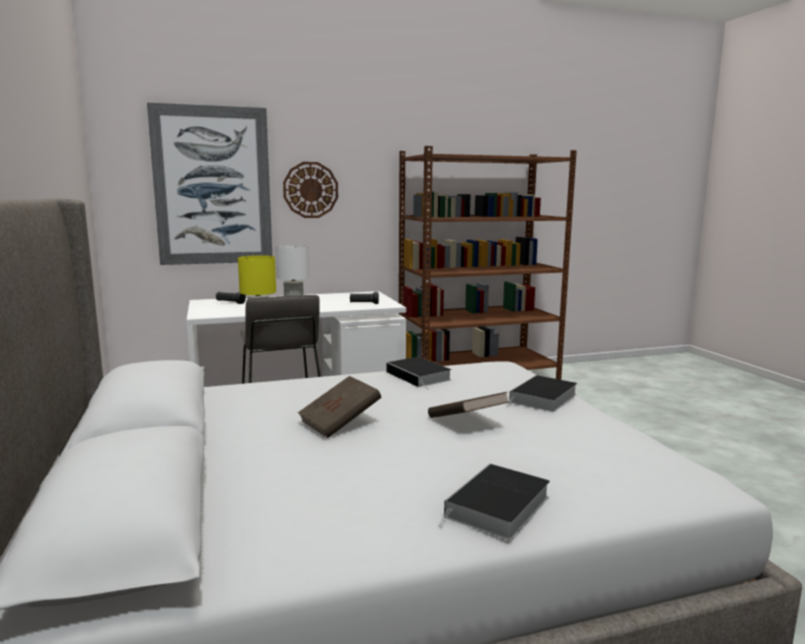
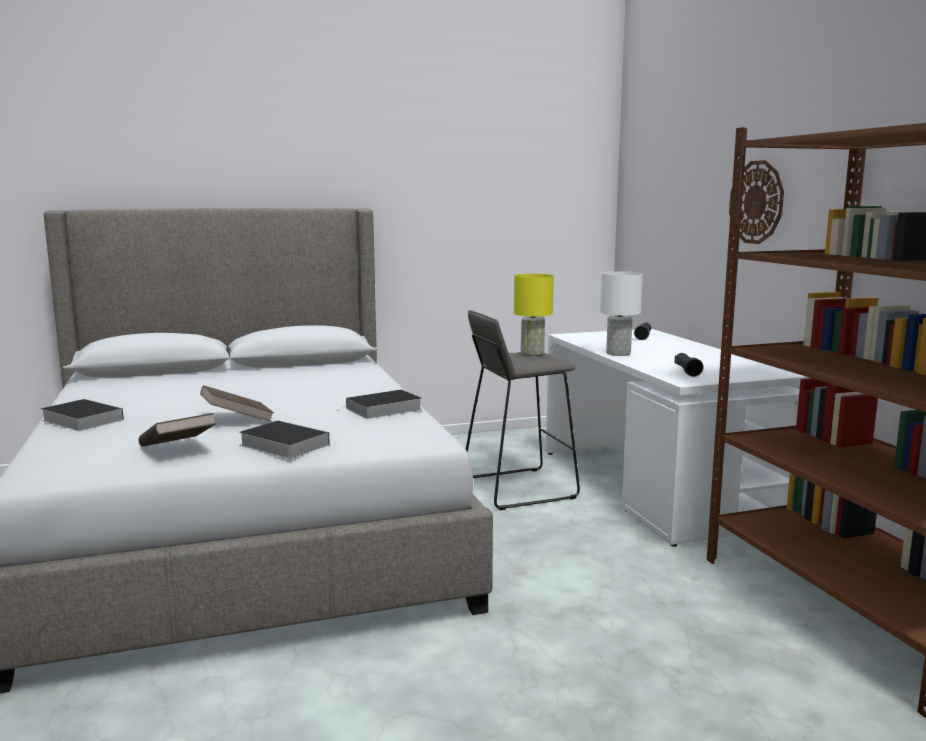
camera: 90 degrees right, 0 degrees up
picture [147,102,272,265] -> none
brown book [298,376,381,438] -> brown book moved to [138,413,216,447]

